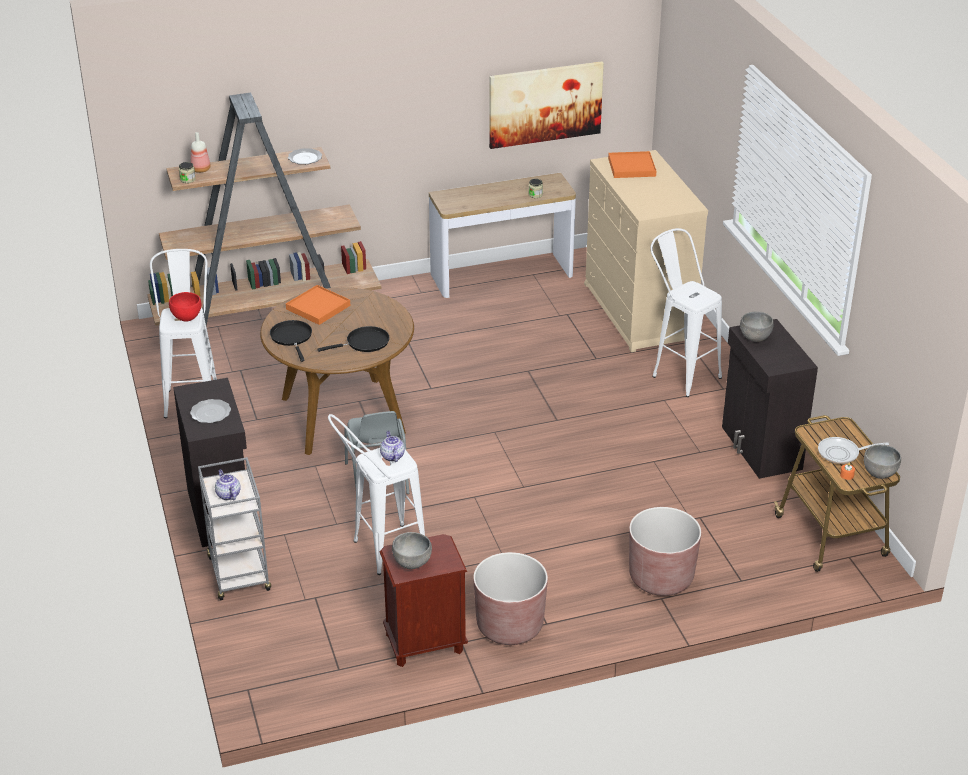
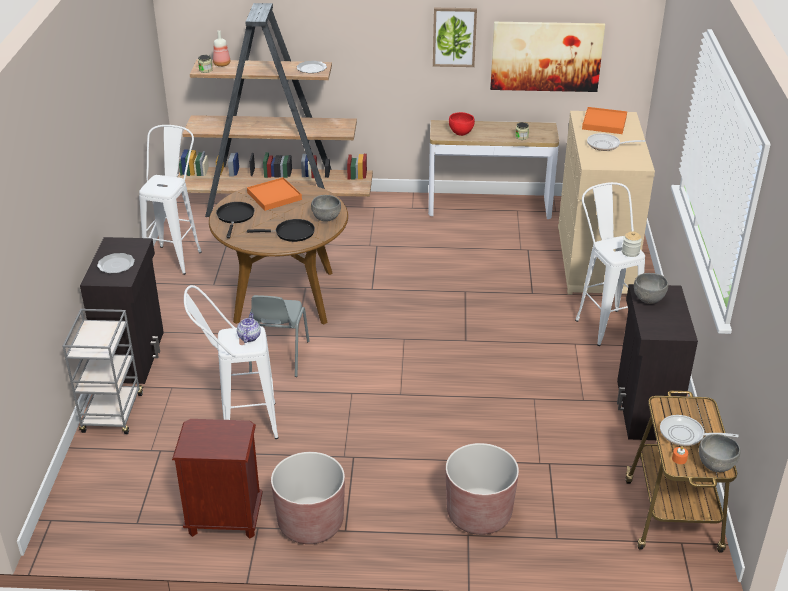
camera: 20 degrees right, 0 degrees up
red bowl [169,292,201,321] -> red bowl moved to [449,112,475,136]
teapot [215,469,241,500] -> none
grey bowl [392,532,432,569] -> grey bowl moved to [311,195,341,222]
none -> picture [433,8,477,67]
none -> frying pan [587,133,645,151]
none -> jar [622,232,642,257]

